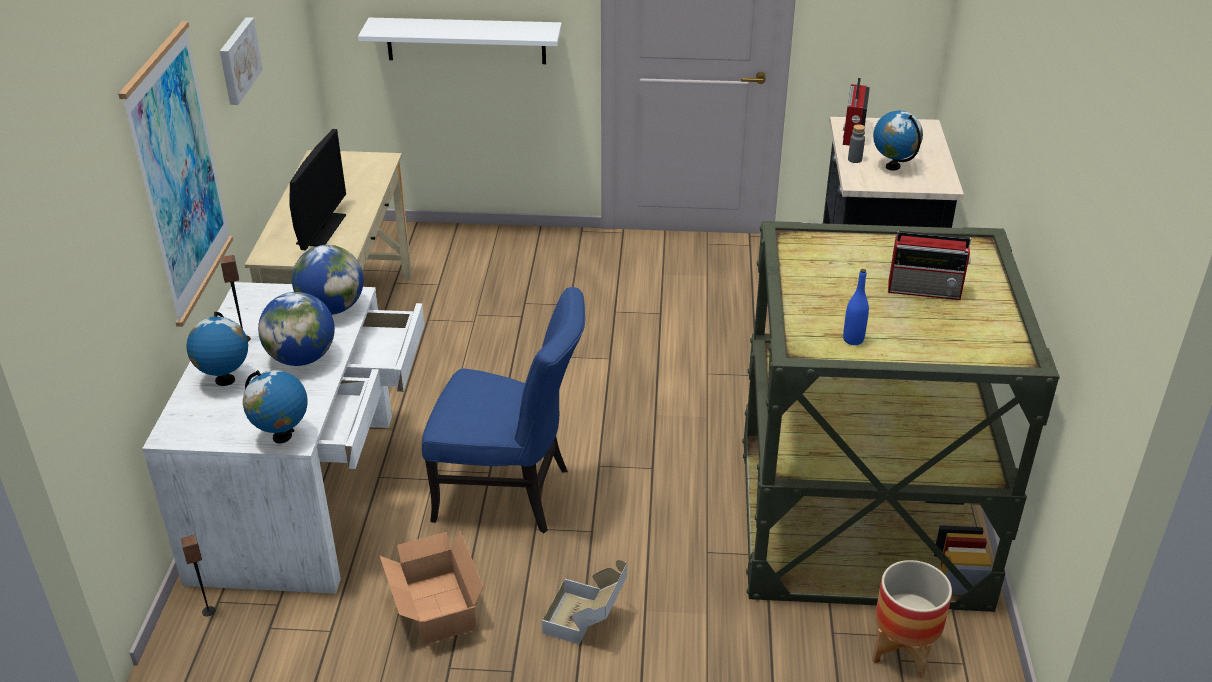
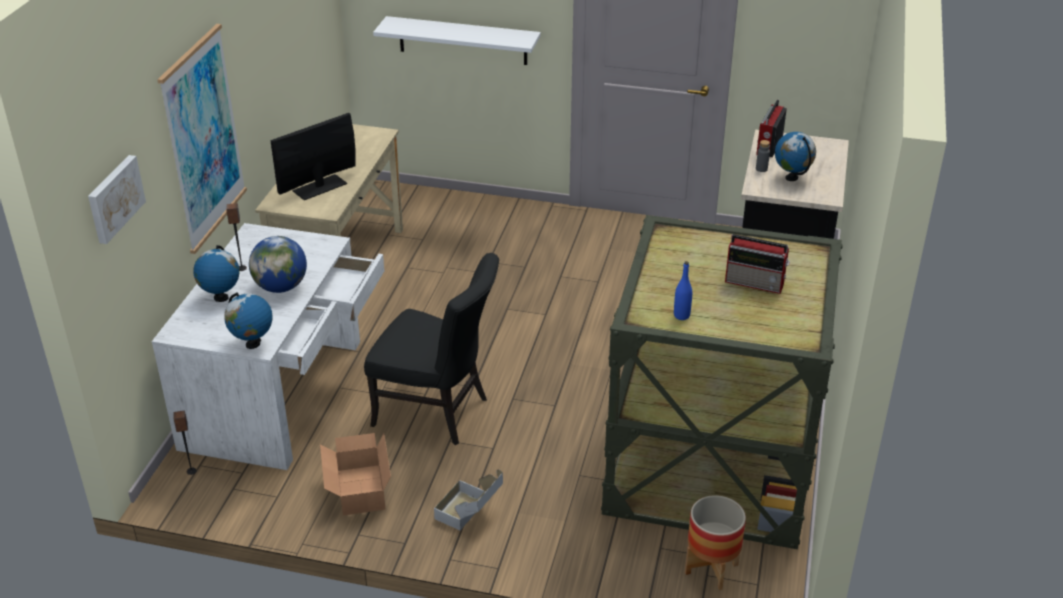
camera: 10 degrees right, 0 degrees up
picture [220,17,263,105] -> picture moved to [88,155,146,244]
monitor [289,129,346,251] -> monitor turned 150 degrees counterclockwise [270,113,356,200]
globe [292,245,364,315] -> none
blue chair [422,287,585,534] -> black chair [364,253,499,445]

